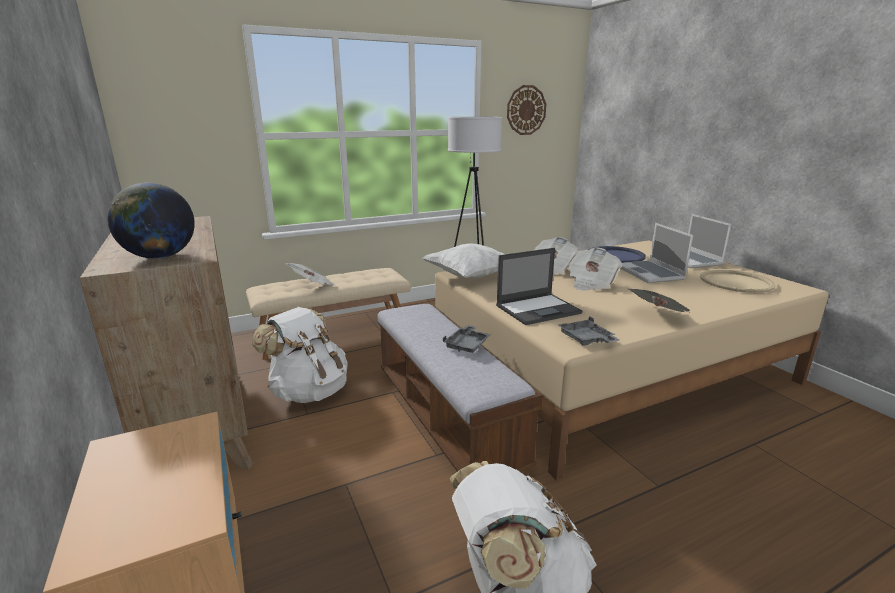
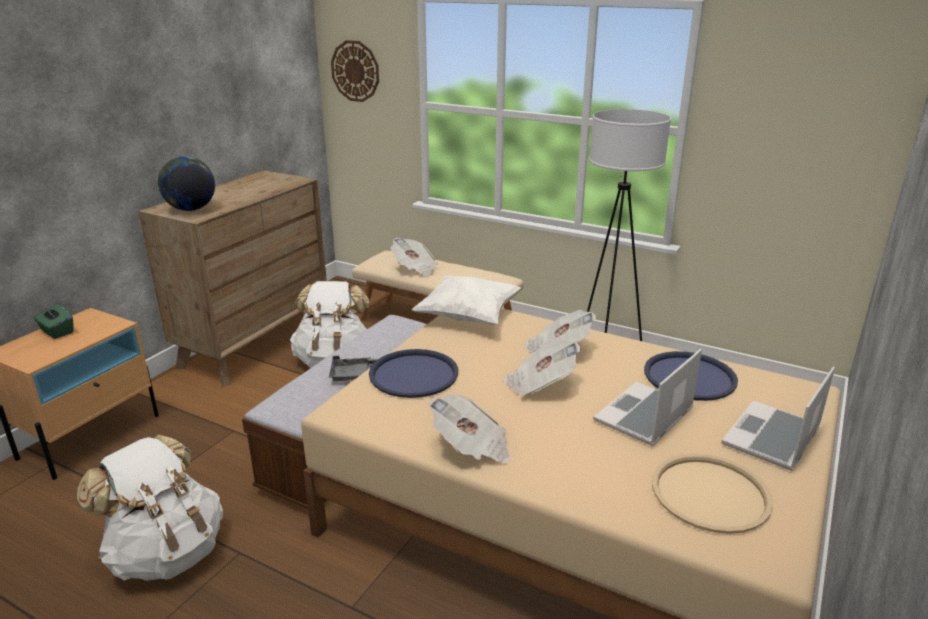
camera: 55 degrees right, 5 degrees up
laptop [496,248,582,325] -> blue tray [369,349,458,398]
wall clock [507,85,546,135] -> wall clock moved to [331,40,379,102]
grey tray [558,317,619,346] -> none
none -> green tissue box [34,305,74,339]

